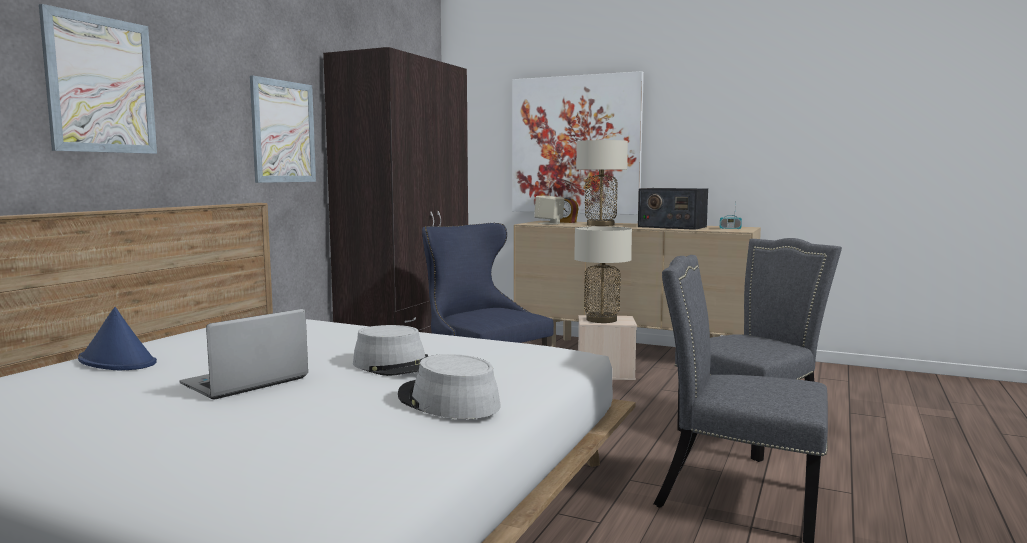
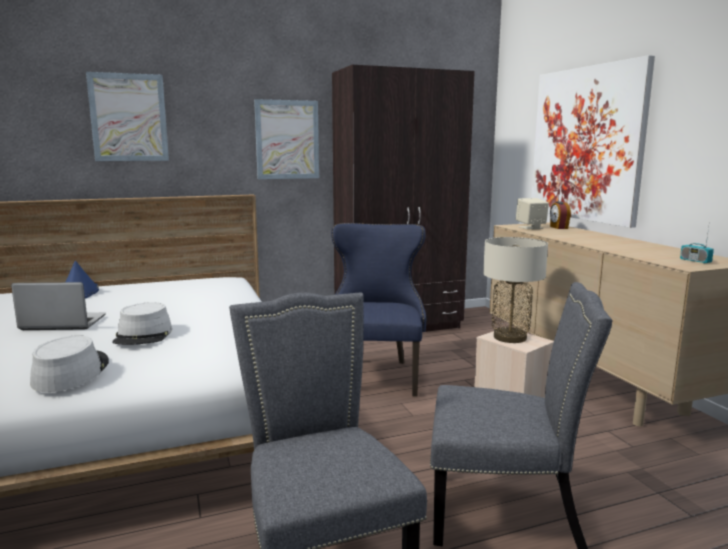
camera: 45 degrees right, 5 degrees up
table lamp [576,140,628,226] -> none
radio [638,188,708,230] -> none

